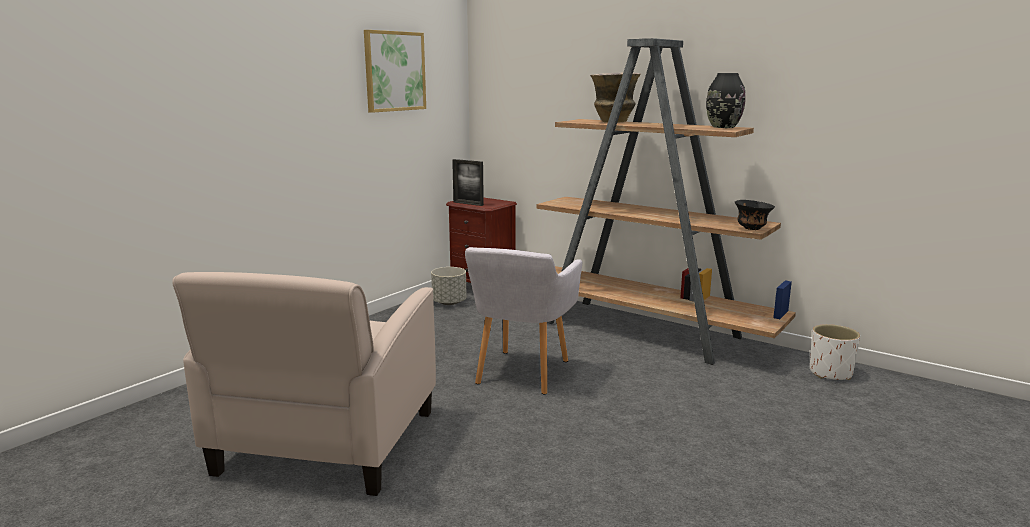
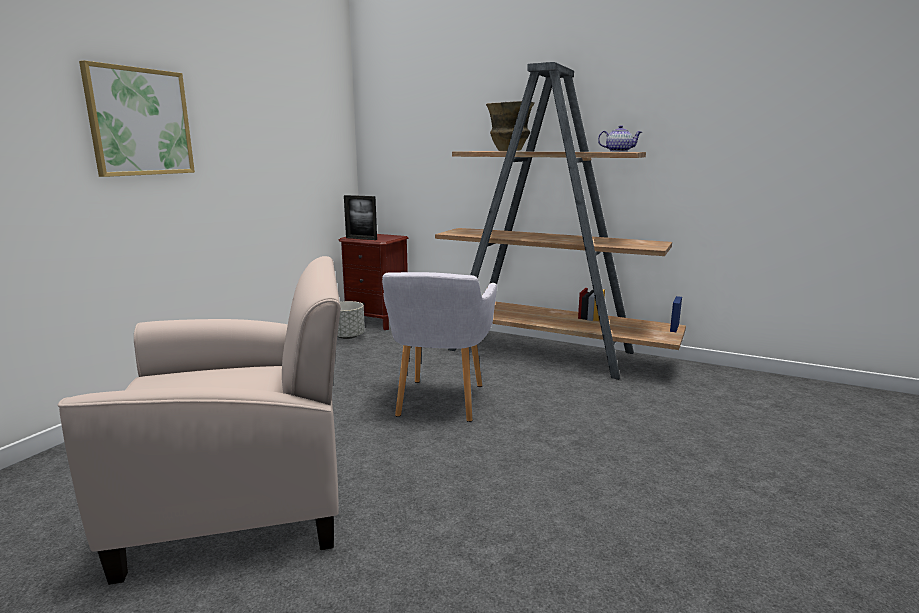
camera: 10 degrees left, 0 degrees up
beige armchair [172,272,436,496] -> beige armchair turned 105 degrees counterclockwise [58,256,341,585]
picture [364,30,426,113] -> picture moved to [79,60,195,177]
black vase [706,73,746,128] -> teapot [598,125,642,152]
black bowl [735,200,775,230] -> none
white planter [810,324,860,380] -> none

